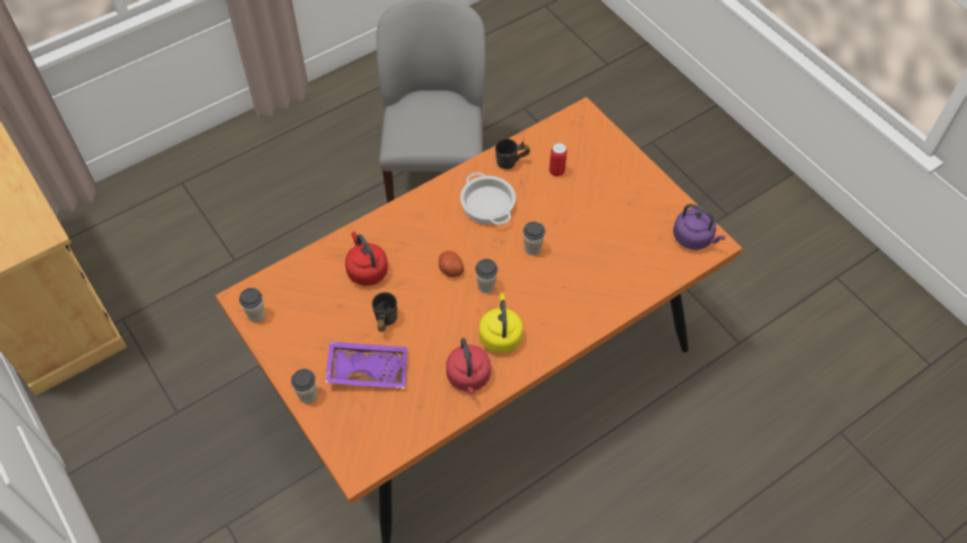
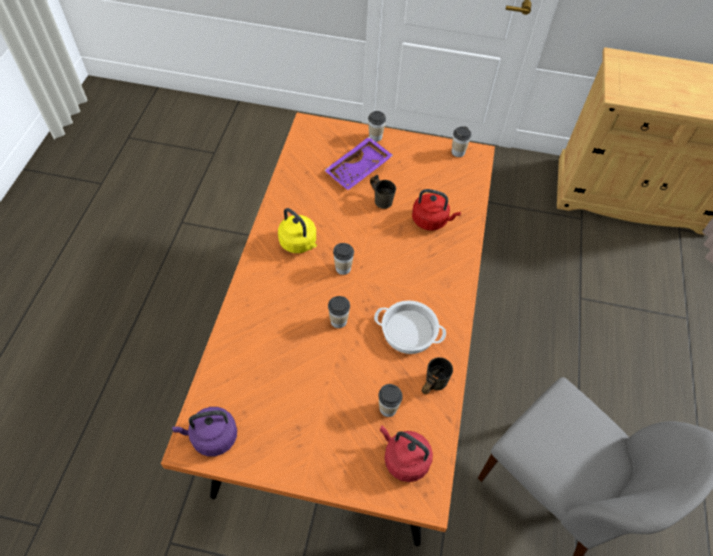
camera: 135 degrees right, 0 degrees up
potato [439,251,464,277] -> none
red kettle [446,338,491,395] -> red kettle moved to [380,426,433,482]
can [549,143,567,176] -> cup [378,384,403,417]

